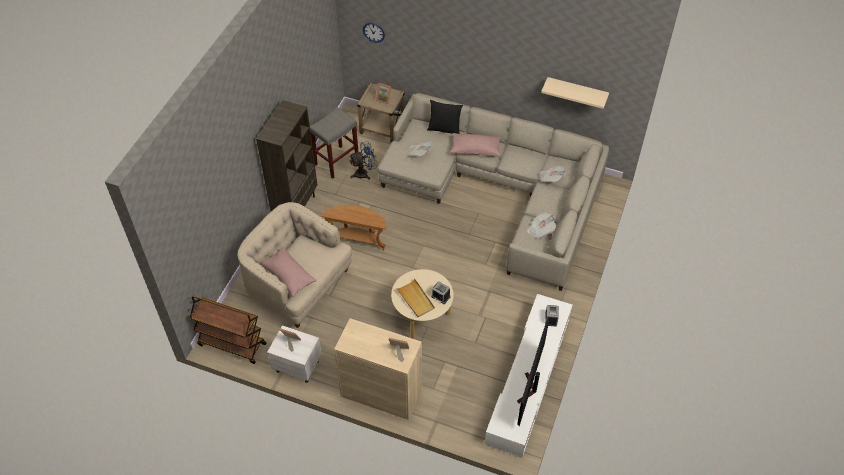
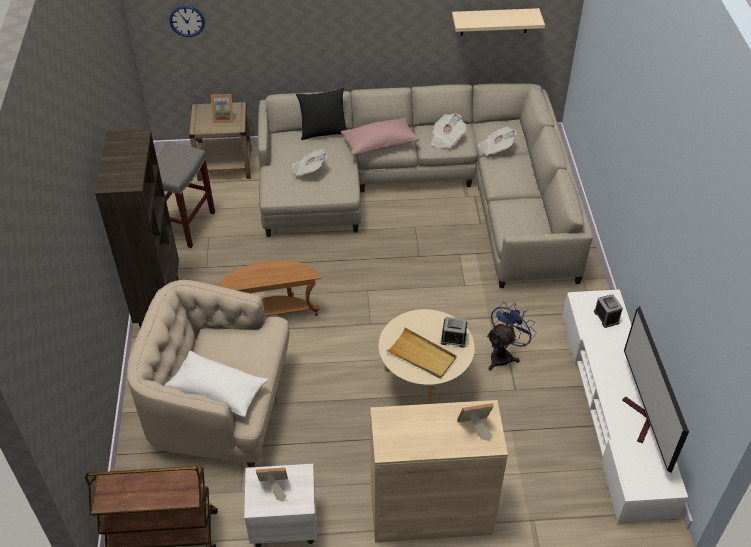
camera: 25 degrees left, 5 degrees down
pink pillow [260,247,317,297] -> white pillow [165,351,268,418]
blue fan [349,141,378,180] -> blue fan moved to [487,302,537,371]
newspaper [527,212,556,239] -> newspaper moved to [431,113,466,148]

